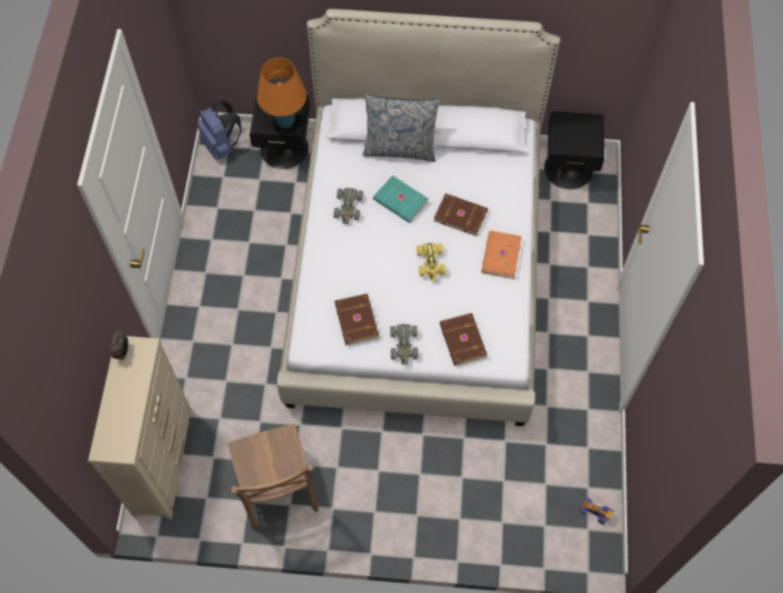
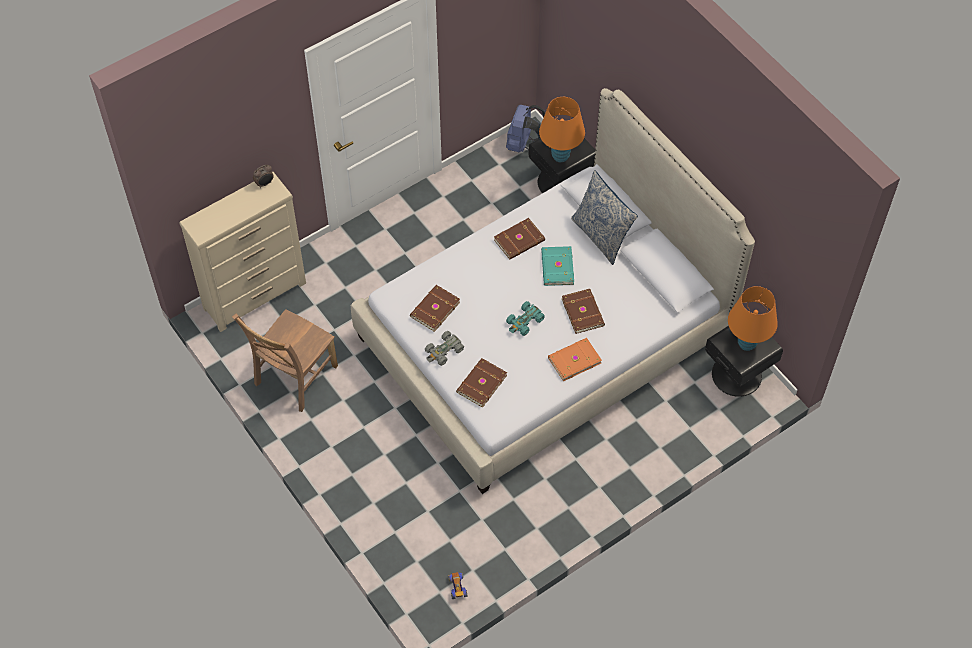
camera: 50 degrees right, 5 degrees down
grey toy car [334,188,363,224] -> brown book [494,218,545,259]
yellow toy car [416,243,446,281] -> turquoise toy car [506,301,545,336]
none -> orange table lamp [728,286,778,351]

